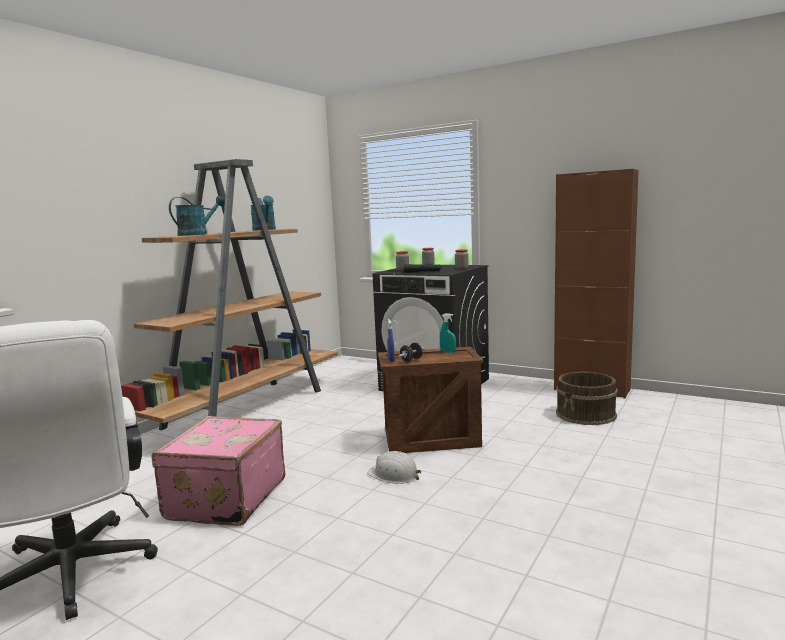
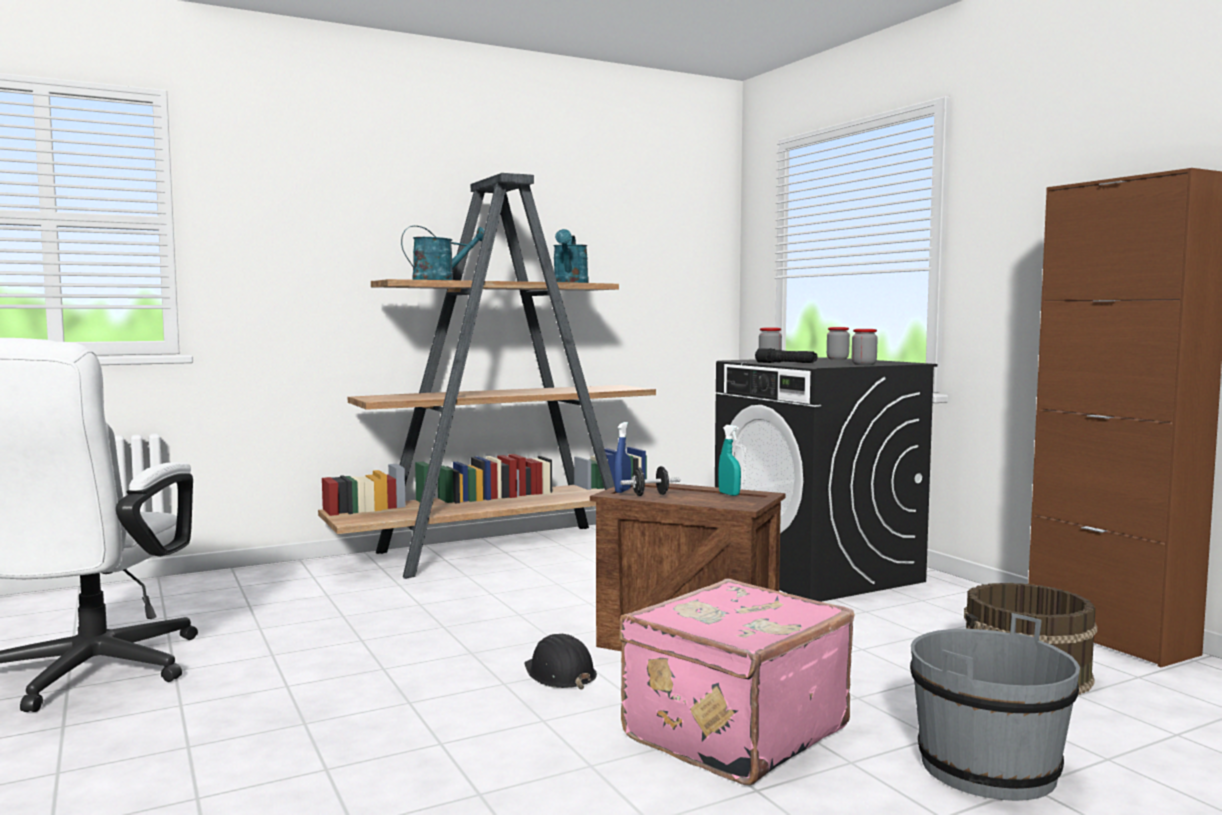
camera: 30 degrees right, 5 degrees down
pink suitcase [151,416,285,526] -> pink suitcase moved to [619,579,855,785]
white hard hat [367,451,421,484] -> black hard hat [524,634,597,689]
none -> grey bucket [910,613,1080,801]

